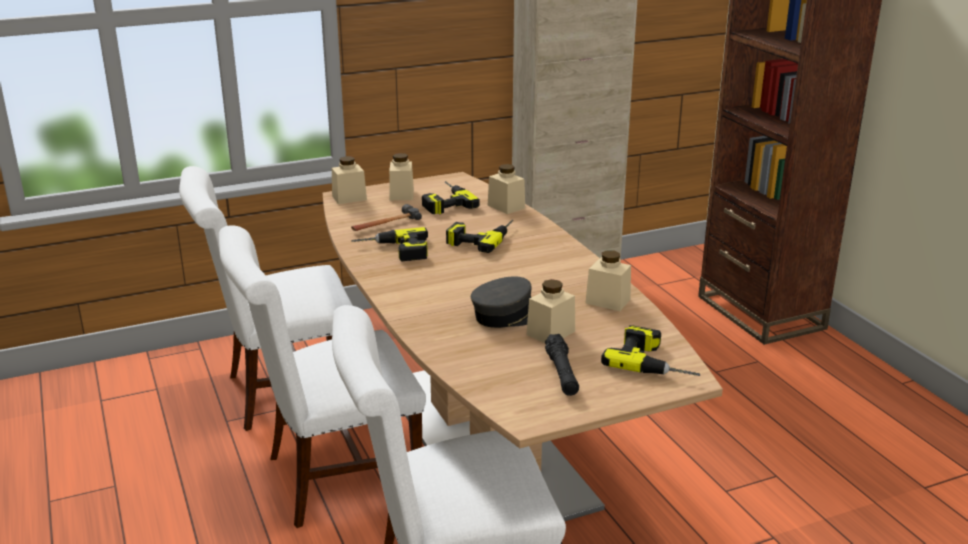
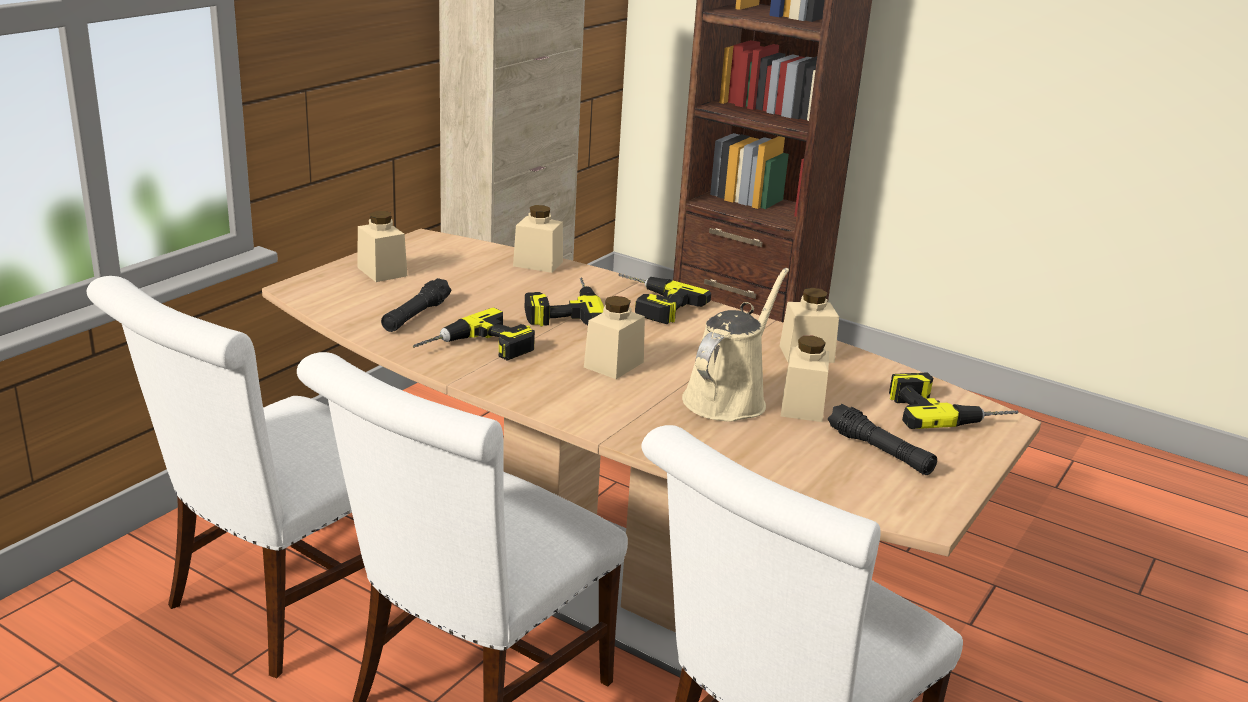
camera: 35 degrees left, 0 degrees up
beige jar [332,156,367,204] -> beige jar moved to [584,296,645,379]
hammer [351,204,422,231] -> black flashlight [381,278,451,332]
power drill [422,181,479,214] -> power drill moved to [618,273,711,324]
grey cap [471,276,532,328] -> beige watering can [682,268,789,422]

